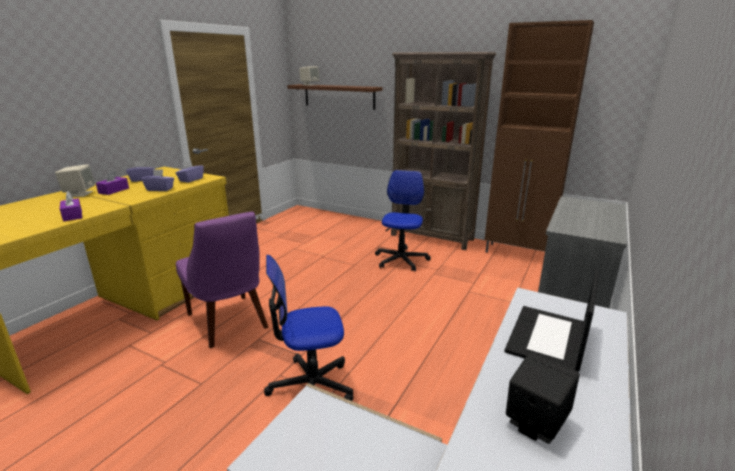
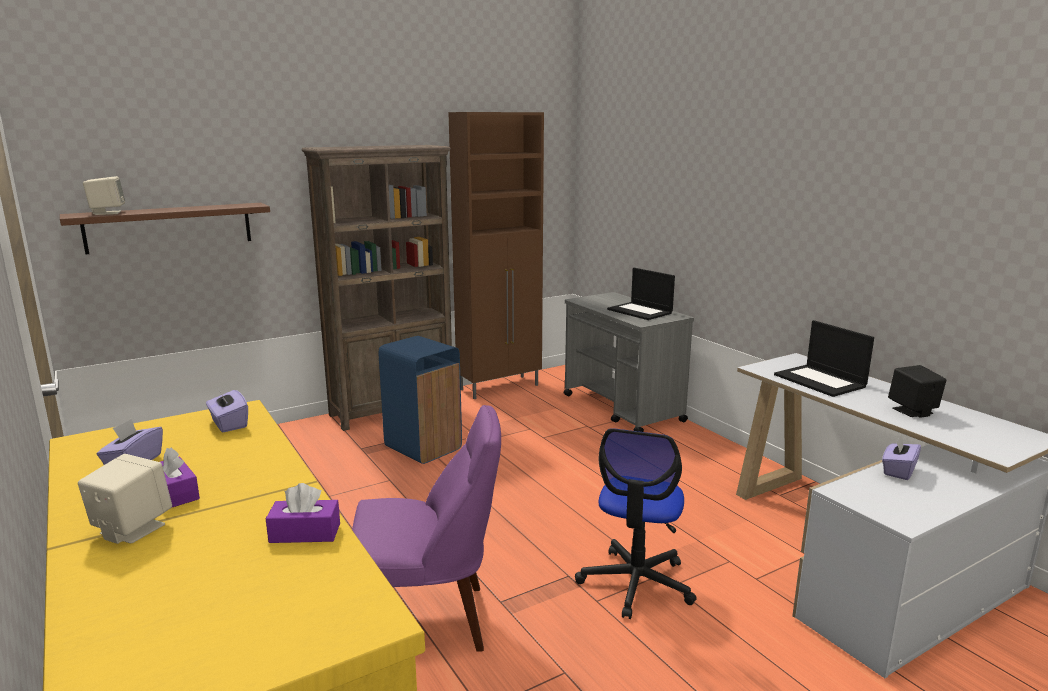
camera: 60 degrees left, 5 degrees down
purple tissue box [141,169,174,191] -> purple tissue box moved to [882,435,921,480]
office chair [375,170,431,271] -> blue trash can [379,336,462,464]
none -> laptop [607,268,675,320]

